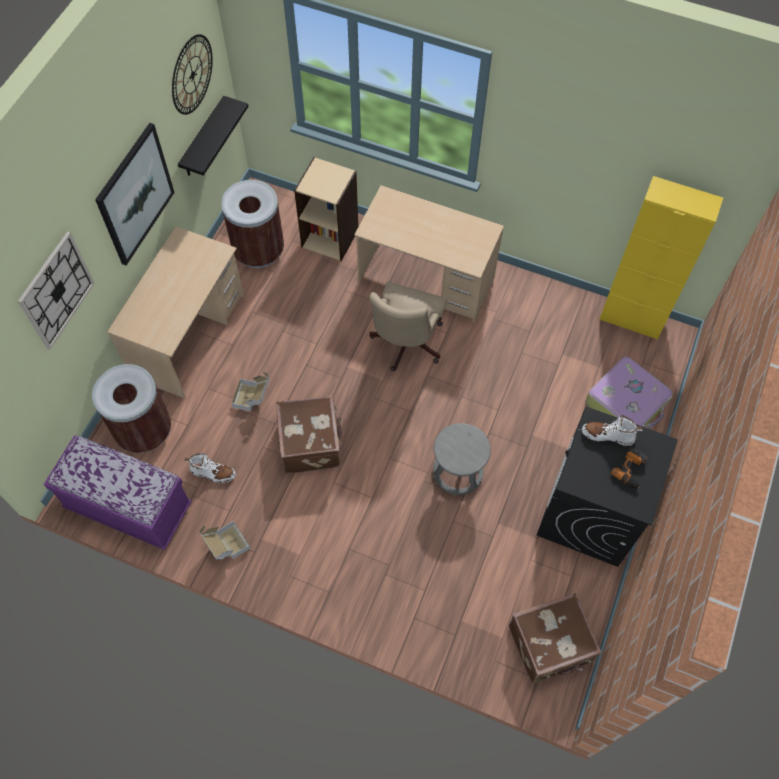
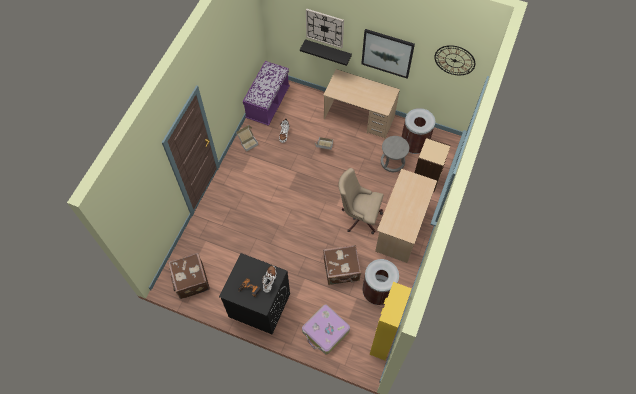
camera: 90 degrees right, 0 degrees up
brown trash can [92,364,171,453] -> brown trash can moved to [362,259,399,305]
black shelf [178,96,248,176] -> black shelf moved to [300,39,352,66]
brown suitcase [276,395,342,474] -> brown suitcase moved to [323,245,361,285]
grey stool [433,423,491,495] -> grey stool moved to [381,136,409,172]

